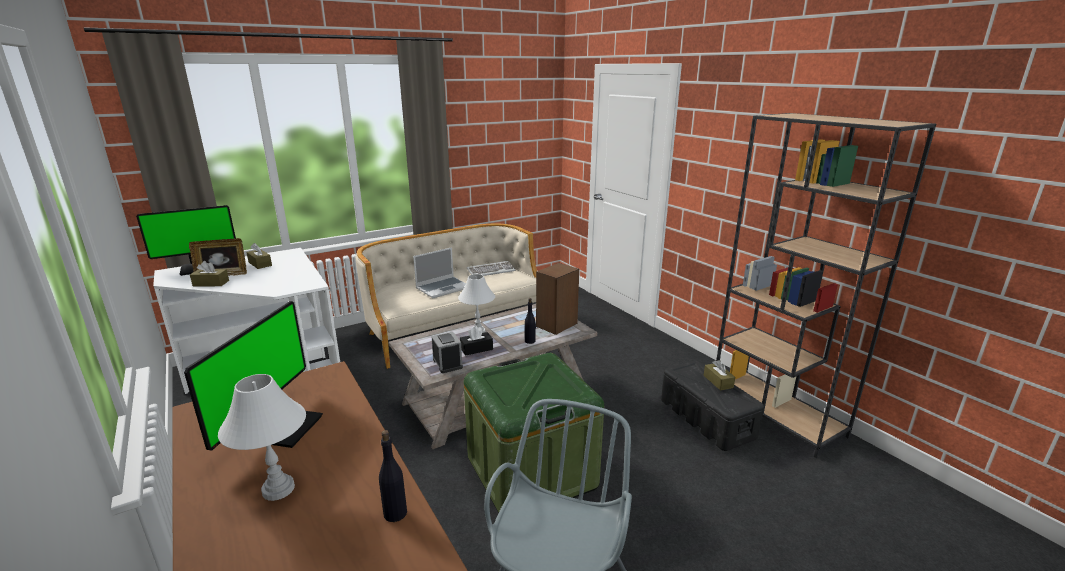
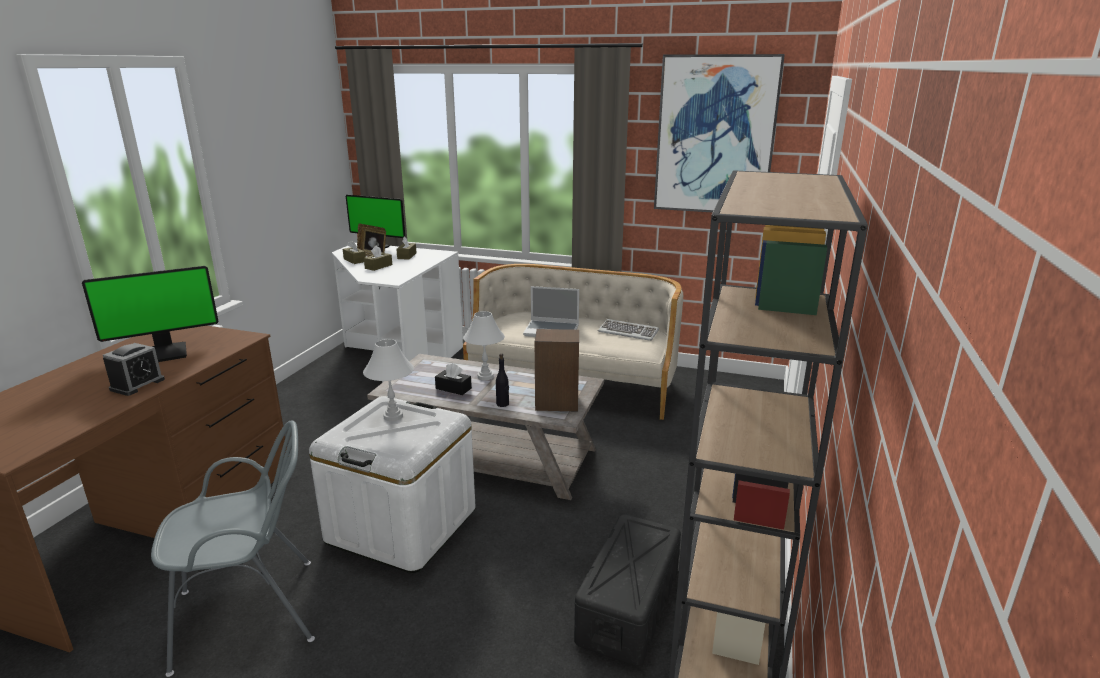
camera: 50 degrees right, 0 degrees up
white table lamp [218,374,306,501] -> white table lamp moved to [363,339,414,421]
black bottle [379,430,407,522] -> none
alarm clock [431,332,463,373] -> alarm clock moved to [103,343,165,396]
green storage box [464,353,604,513] -> white storage box [309,396,475,573]
brown tissue box [703,360,735,391] -> brown tissue box moved to [364,245,392,271]
none -> picture [654,54,785,213]

